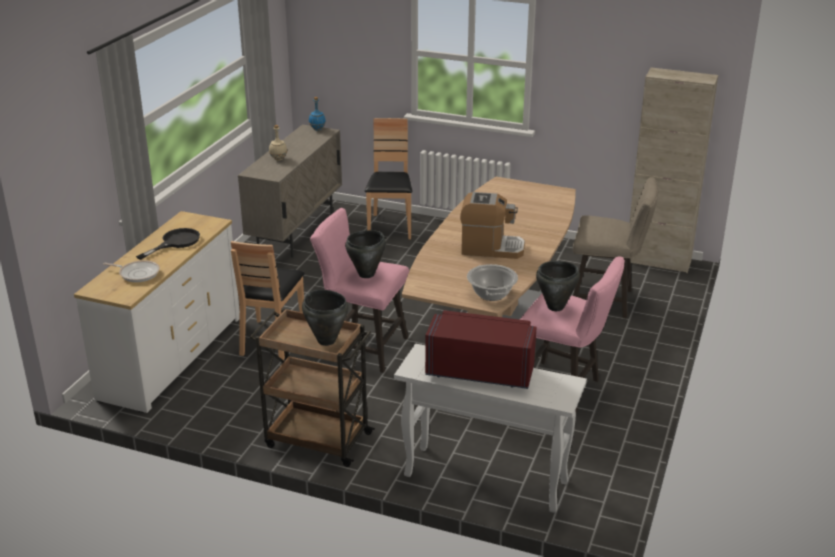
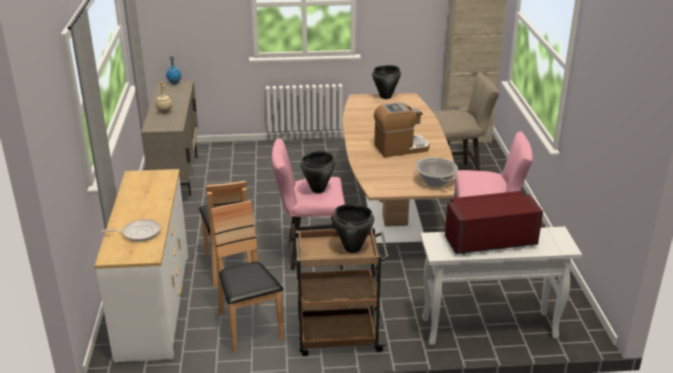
camera: 25 degrees left, 0 degrees up
black frying pan [136,228,200,260] -> none
brown chair [365,118,412,240] -> brown chair moved to [211,201,284,353]
black cooking pot [536,261,580,311] -> black cooking pot moved to [372,65,401,99]

